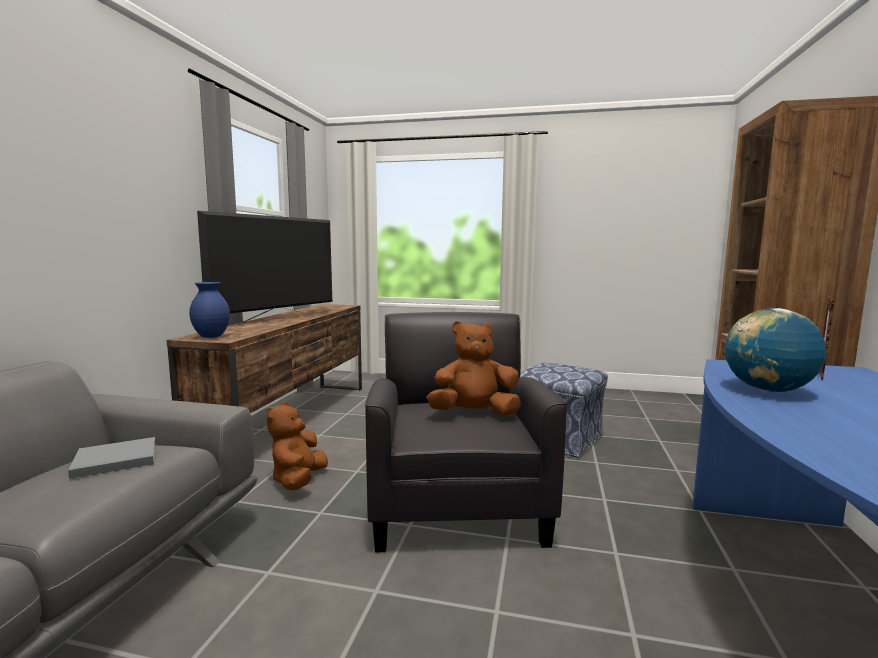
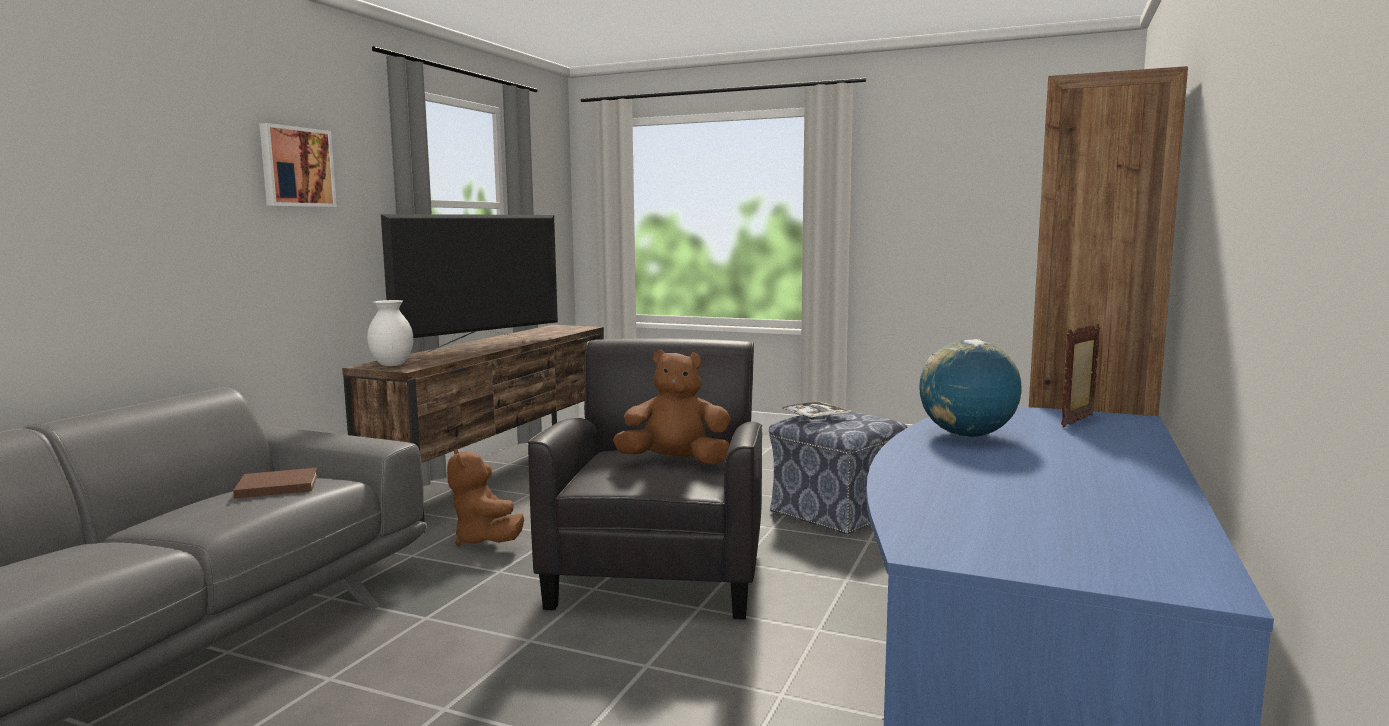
camera: 10 degrees right, 0 degrees up
grey book [68,437,156,479] -> brown book [233,468,318,499]
blue vase [189,282,230,338] -> white vase [367,300,413,366]
brown plush toy [267,401,328,490] -> brown plush toy turned 45 degrees counterclockwise [447,448,524,546]
none -> picture [260,123,337,207]
none -> tray [781,401,851,420]

